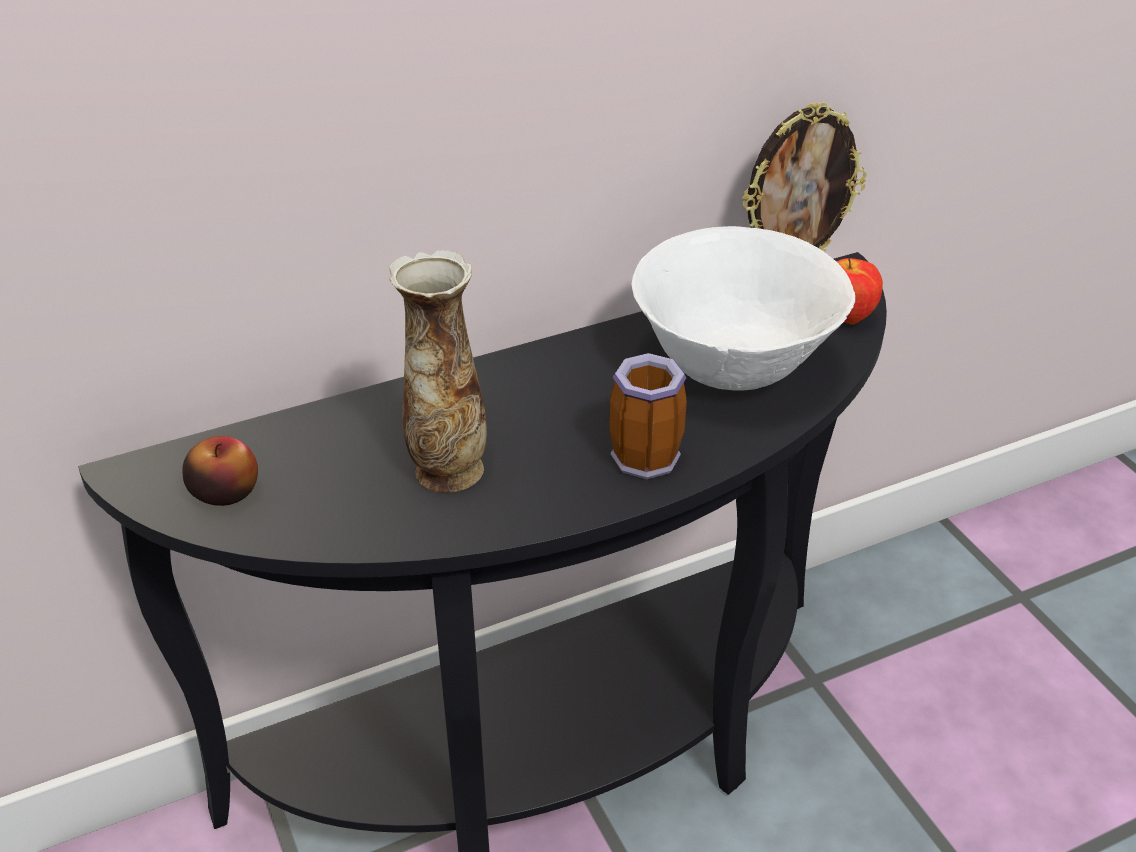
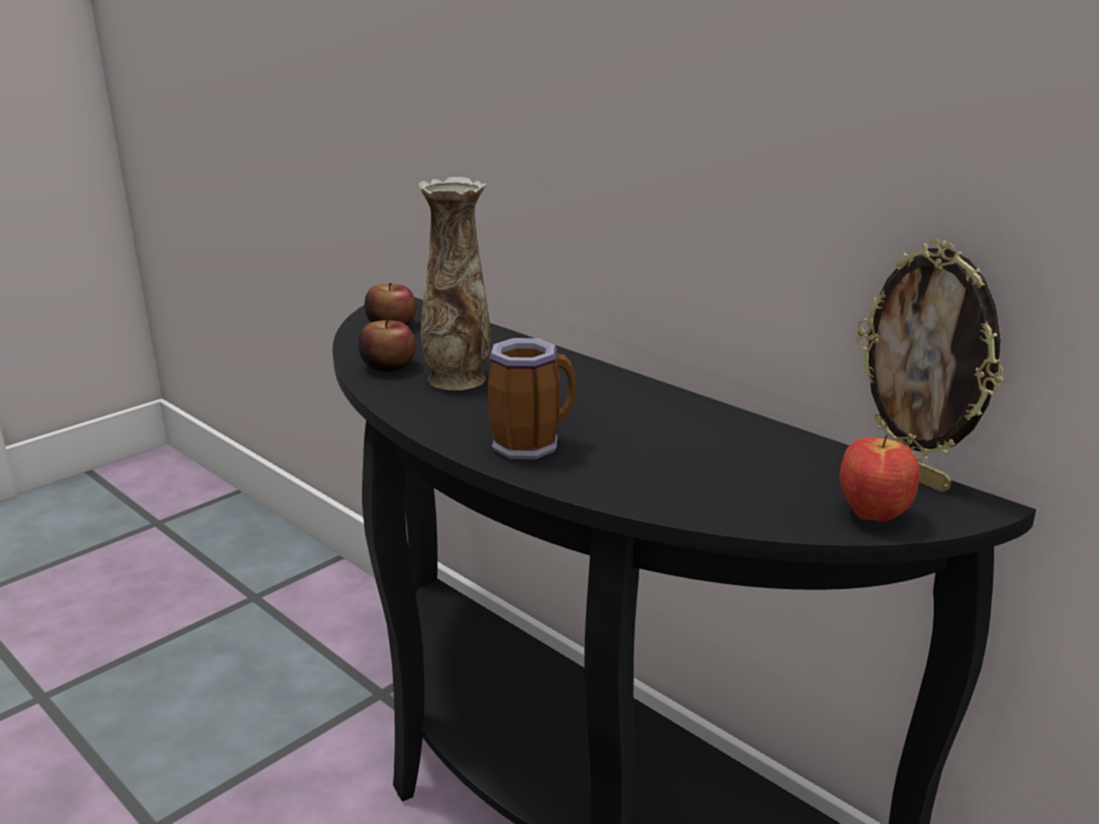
camera: 70 degrees right, 15 degrees down
white bowl [632,226,855,391] -> none
none -> apple [358,320,416,372]

